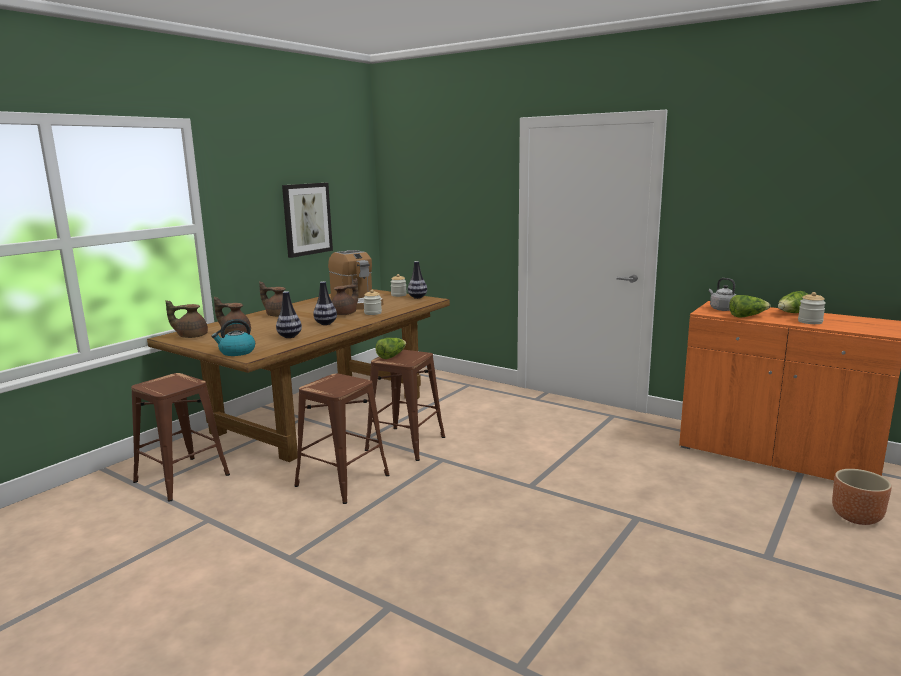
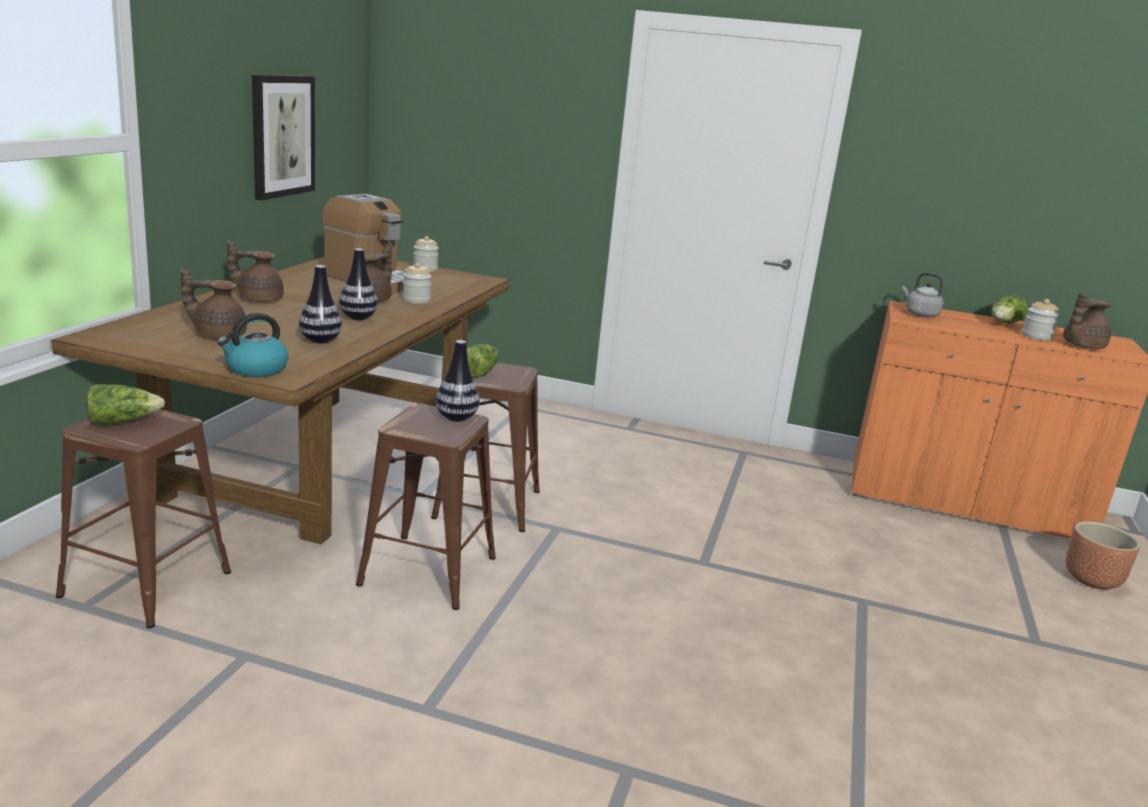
camera: 20 degrees left, 5 degrees up
brown teapot [165,300,208,338] -> brown teapot moved to [1063,293,1112,349]
vase [408,261,427,299] -> vase moved to [436,340,480,422]
lettuce [729,295,771,317] -> lettuce moved to [86,384,165,425]

